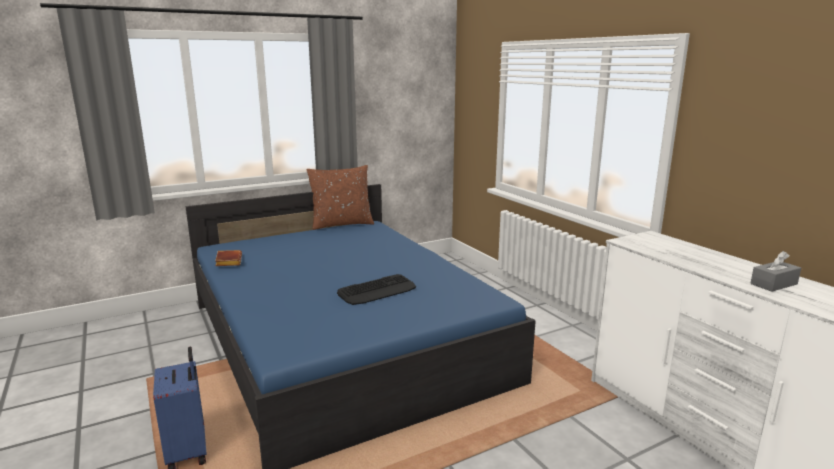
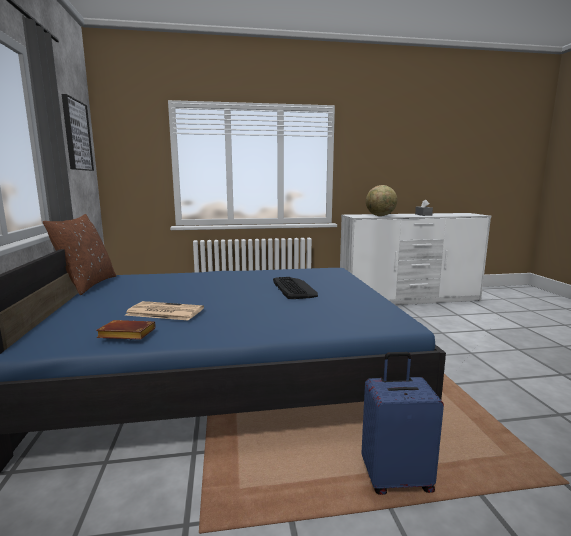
camera: 70 degrees left, 5 degrees down
none -> picture [62,94,94,171]
none -> newspaper [125,301,204,321]
none -> globe [366,185,397,216]

